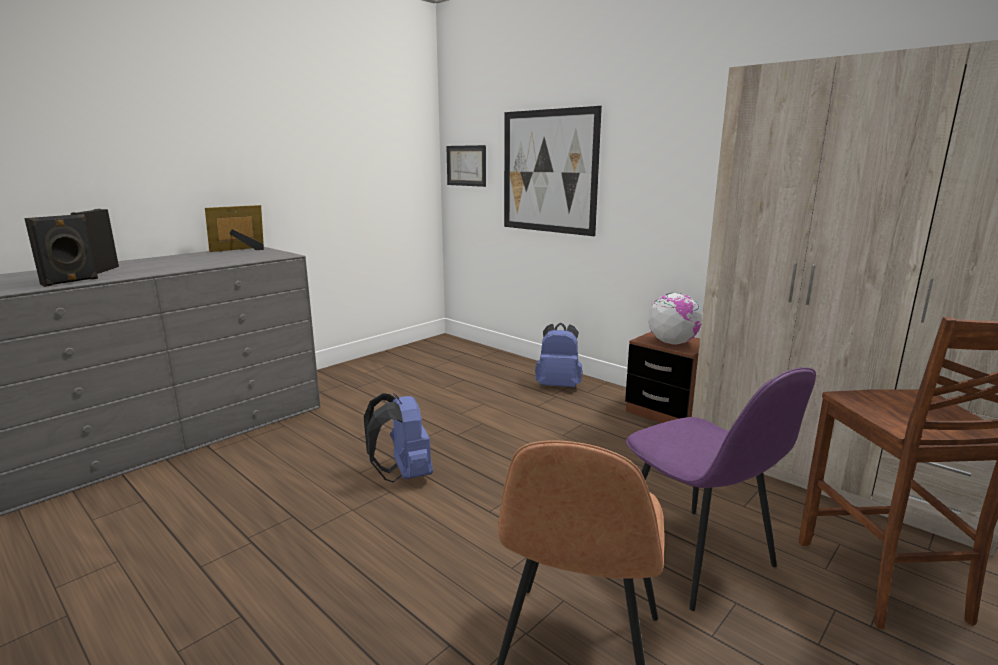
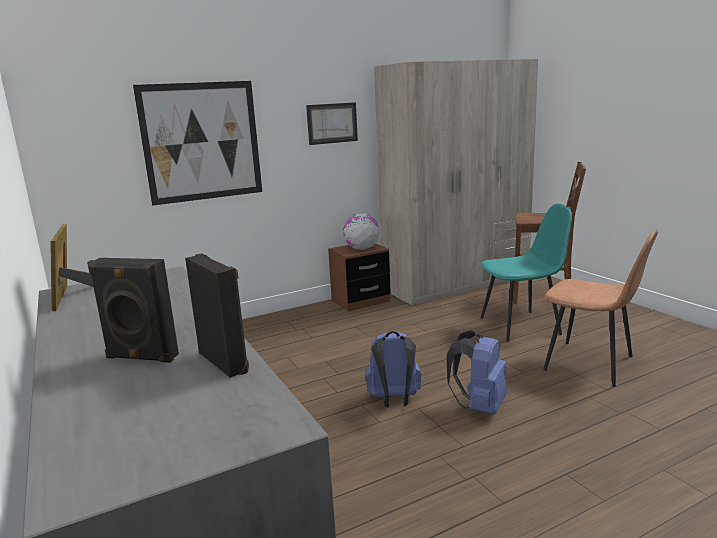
camera: 70 degrees left, 0 degrees up
picture [446,145,486,187] -> picture moved to [306,102,358,145]
blue backpack [535,323,582,387] -> blue backpack moved to [446,330,507,415]
purple chair [626,367,816,611] -> turquoise chair [481,204,572,342]

